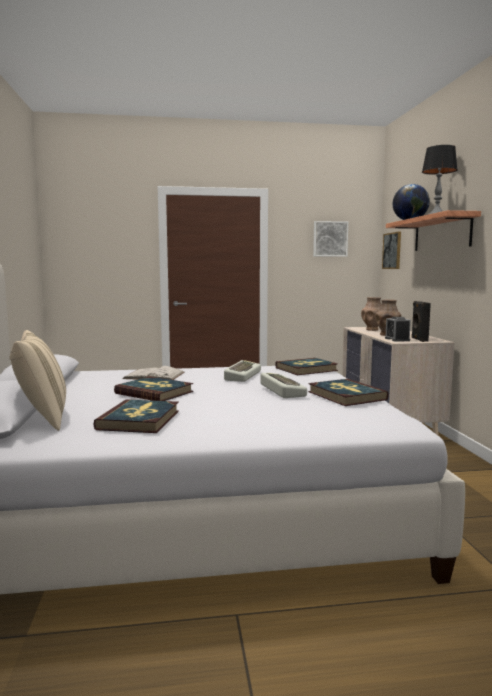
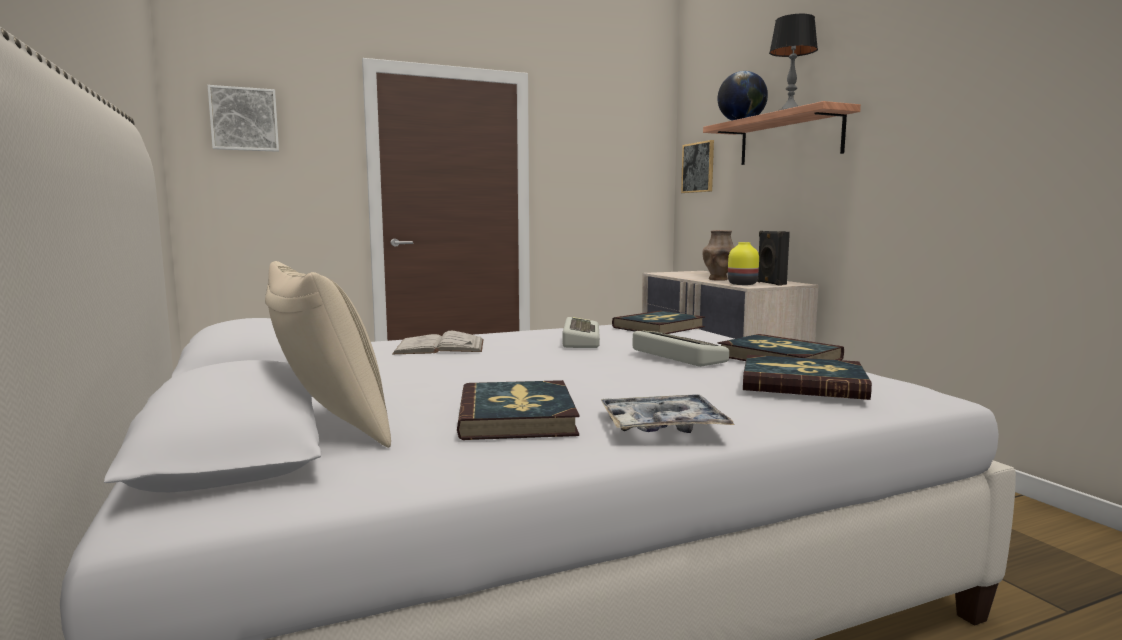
camera: 15 degrees left, 0 degrees up
book [114,377,193,401] -> book moved to [743,355,872,400]
picture [313,221,348,257] -> picture moved to [207,85,279,152]
brown vase [361,297,381,331] -> none
alarm clock [385,317,411,342] -> yellow vase [728,242,759,285]
none -> tray [600,394,735,433]

